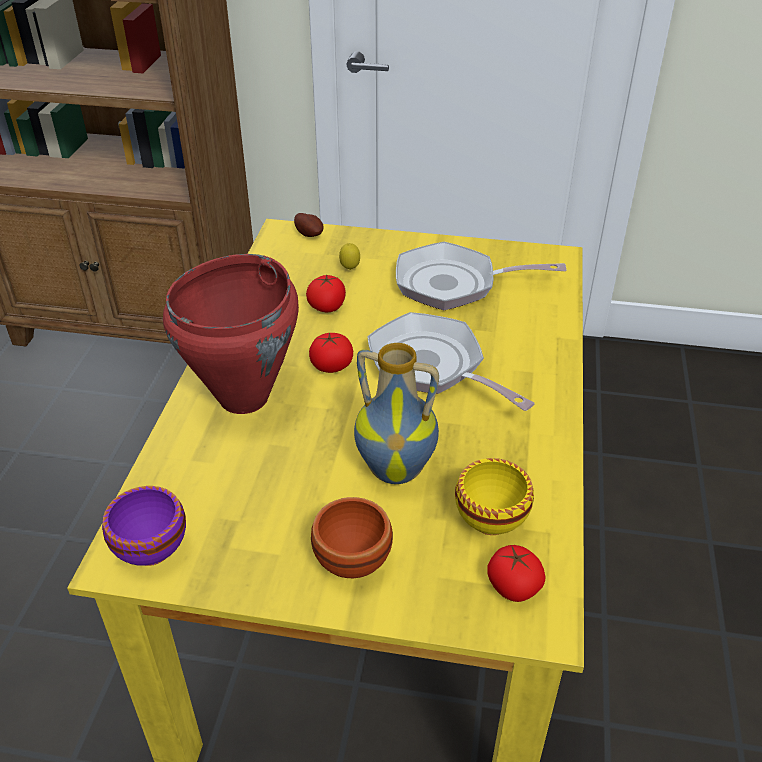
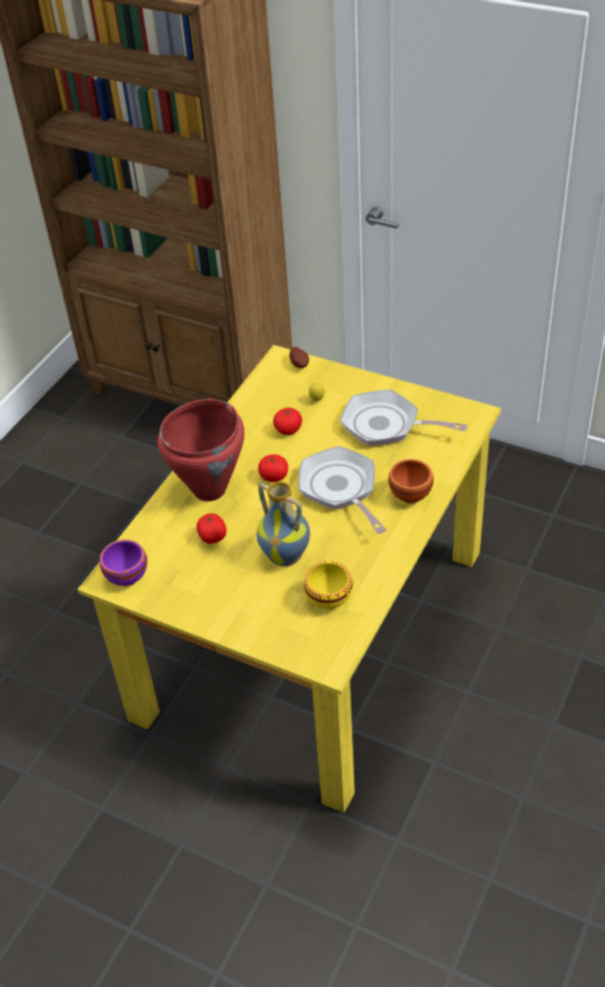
camera: 20 degrees right, 5 degrees up
brown bowl [311,497,393,578] -> brown bowl moved to [388,459,434,504]
tomato [487,545,545,602] -> tomato moved to [197,514,227,544]

